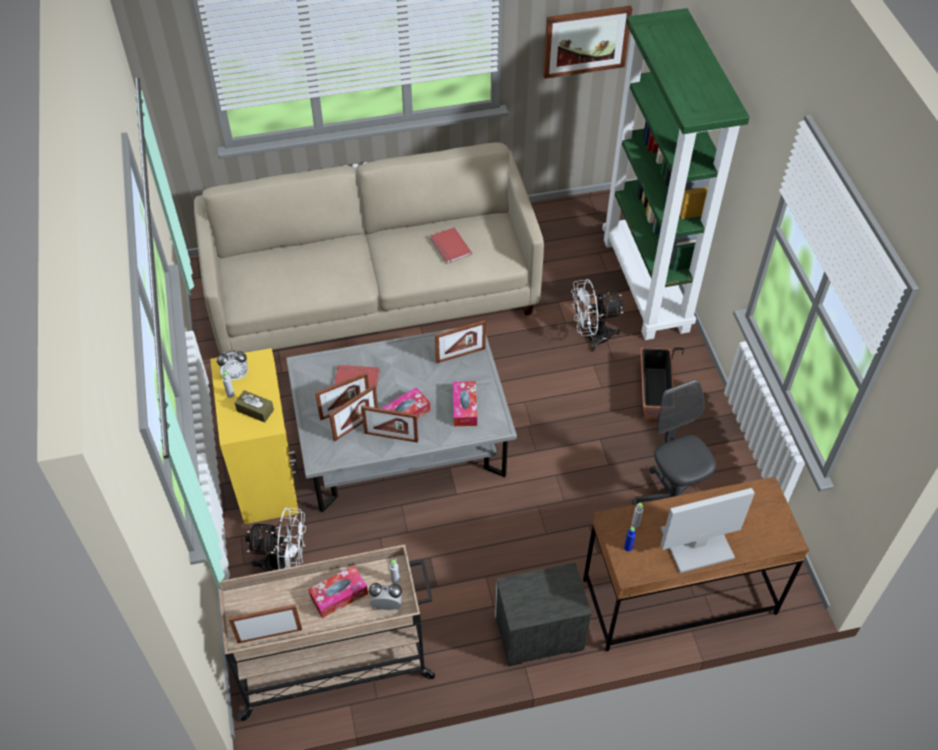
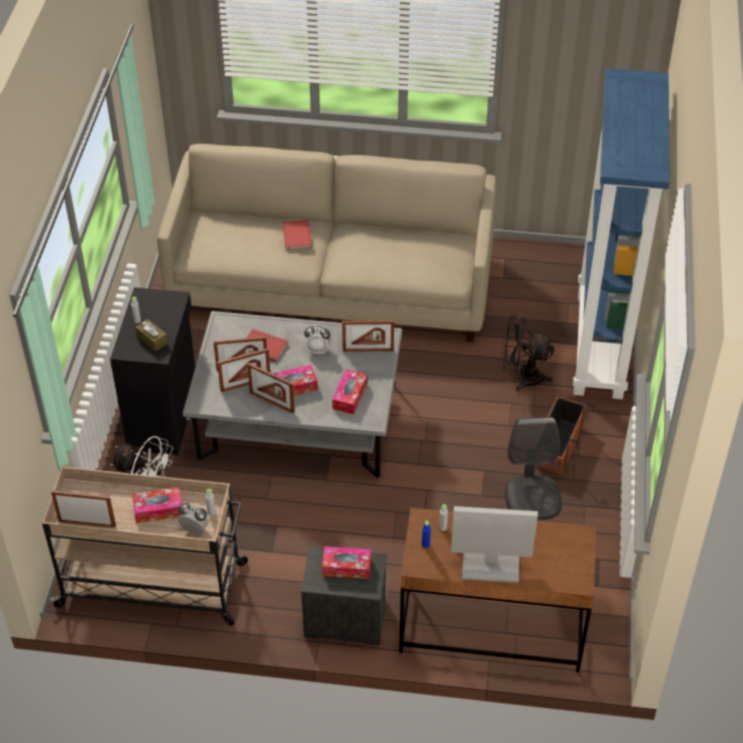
camera: 20 degrees right, 5 degrees down
yellow cabinet [210,348,299,524] -> black cabinet [110,287,195,455]
alarm clock [217,351,248,380] -> alarm clock moved to [304,326,331,354]
red book [430,227,472,264] -> red book moved to [282,220,312,250]
picture [543,5,633,79] -> none
white fan [571,279,624,352] -> black fan [503,315,555,392]
green bookcase [602,8,750,340] -> blue bookcase [573,68,670,399]
none -> tissue box [322,546,371,579]

